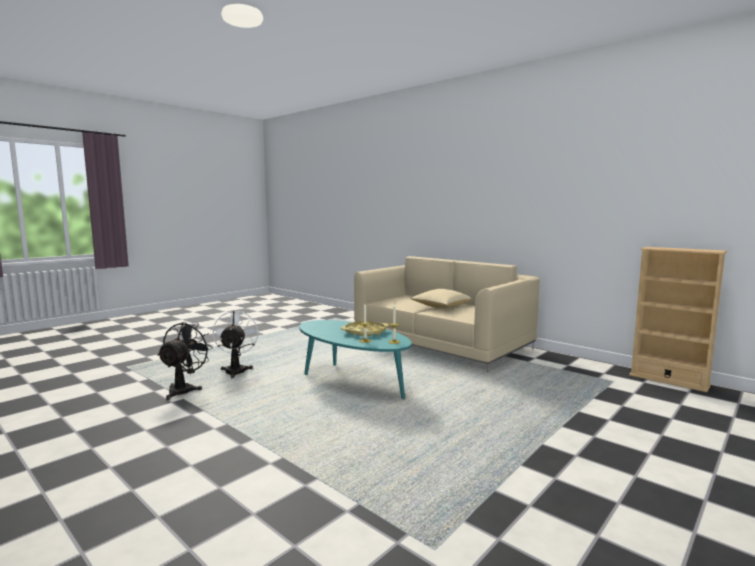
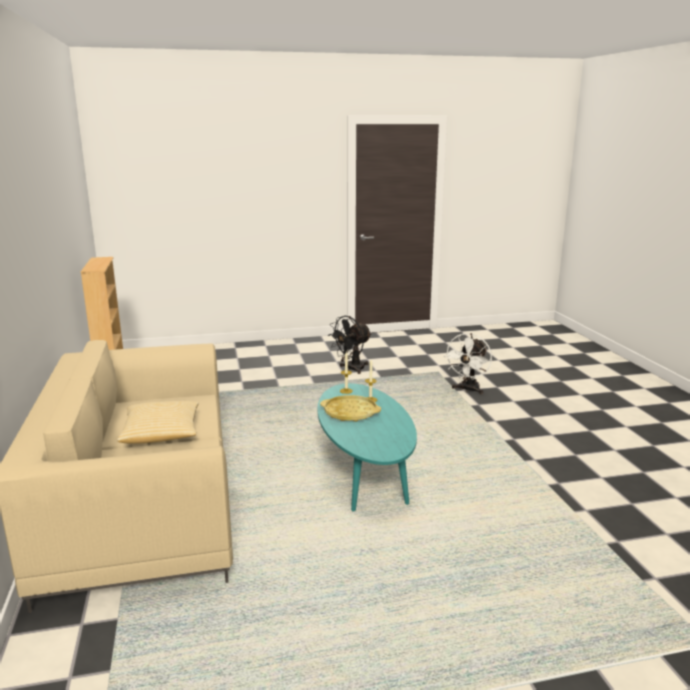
camera: 145 degrees left, 10 degrees up
black fan [157,322,213,400] -> black fan moved to [328,316,372,374]
white fan [213,310,259,378] -> white fan moved to [444,333,492,394]

